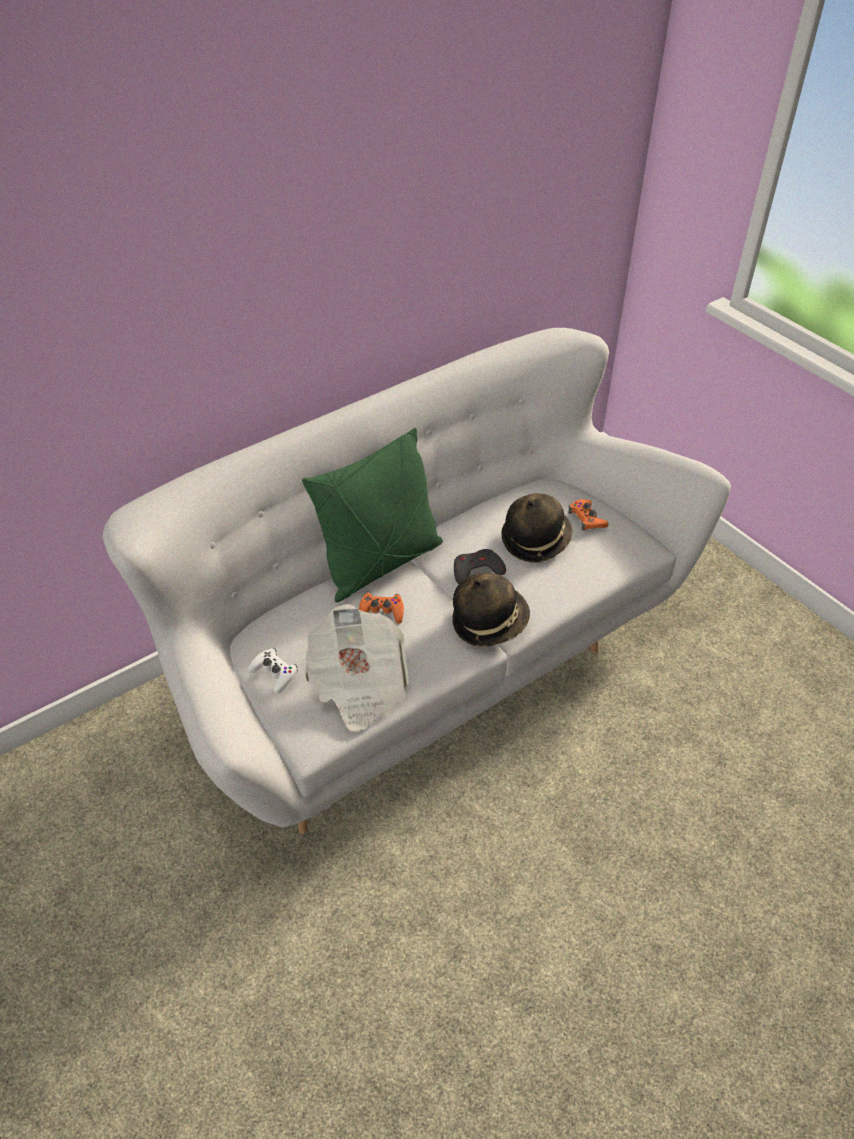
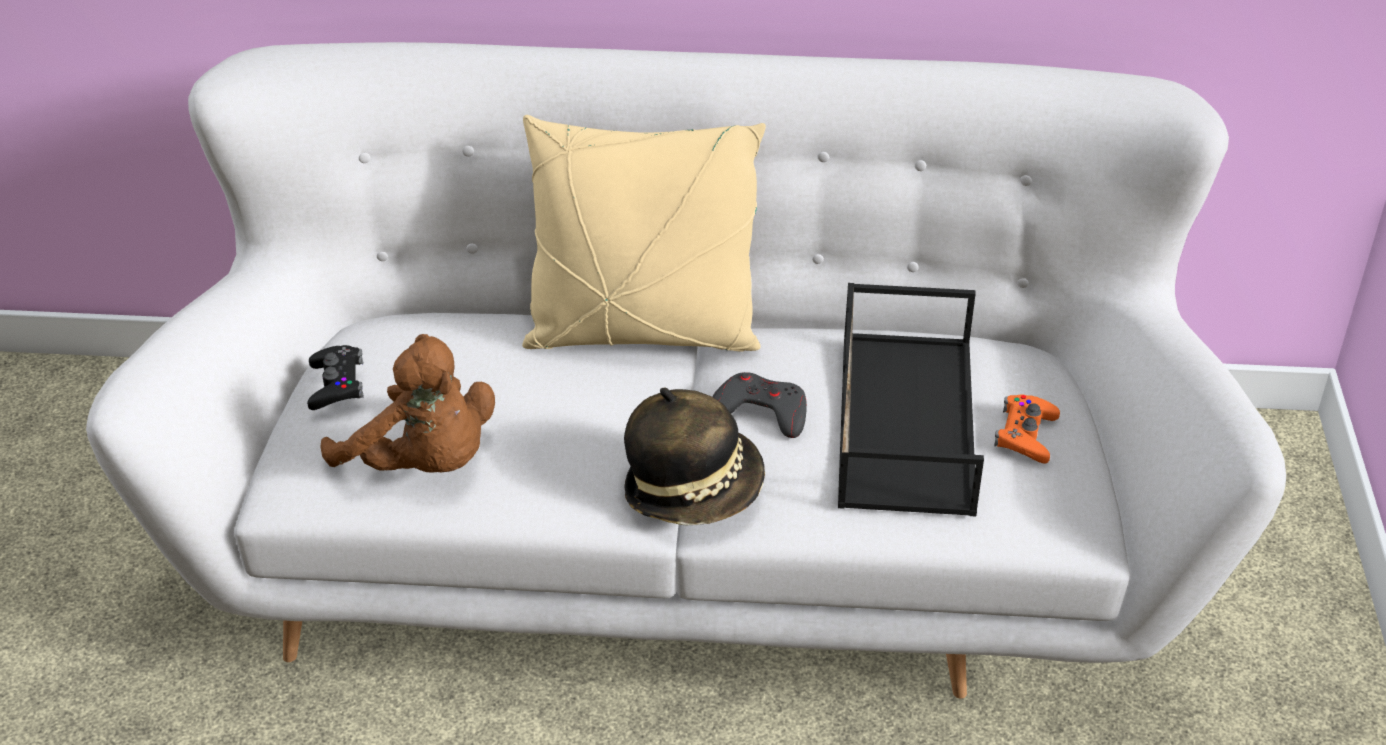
camera: 40 degrees right, 5 degrees down
white game controller [248,648,298,694] -> black game controller [307,345,364,410]
green pillow [302,428,443,603] -> beige pillow [522,115,766,352]
newspaper [305,604,409,732] -> brown plush toy [321,334,495,472]
orange game controller [359,592,404,624] -> none
hat [501,493,572,563] -> black tray [838,283,984,517]

